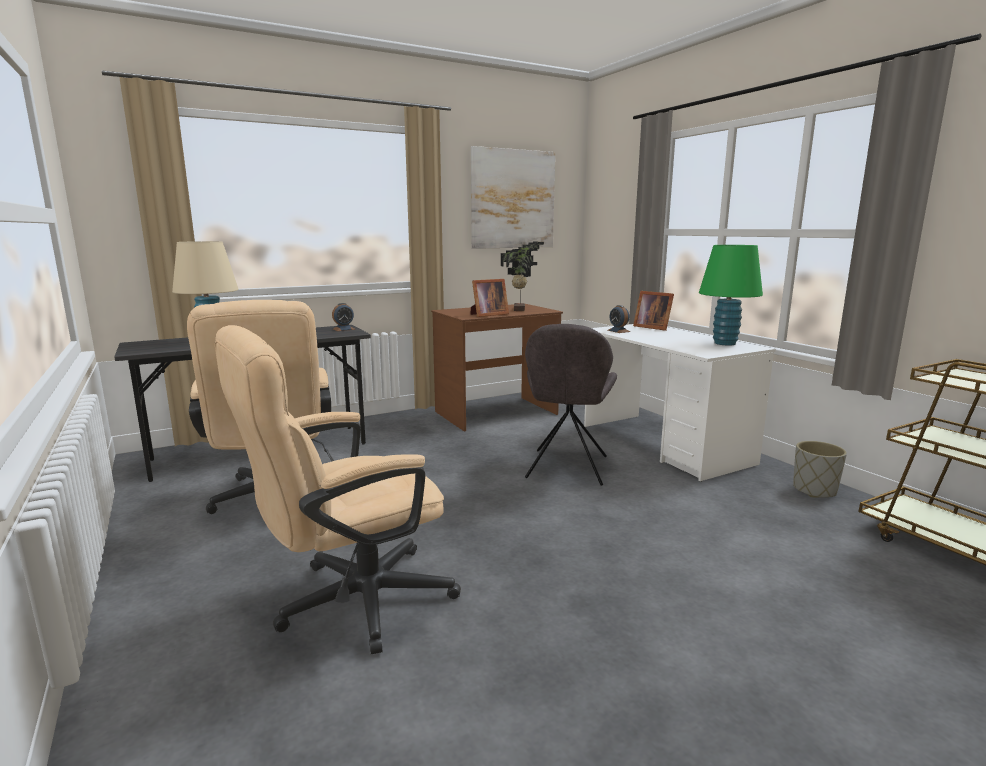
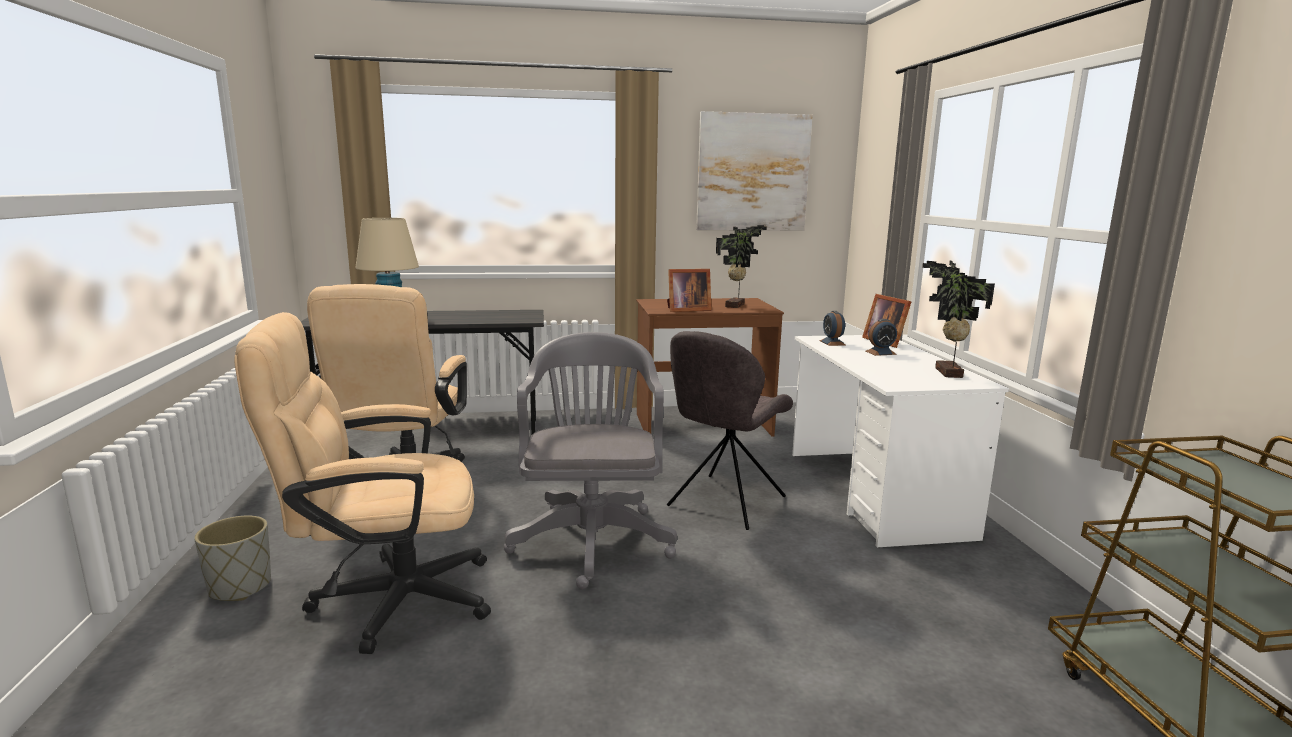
camera: 20 degrees right, 0 degrees up
alarm clock [332,303,355,331] -> alarm clock moved to [866,319,897,356]
green table lamp [699,245,763,346] -> potted plant [922,260,995,378]
grey planter [793,441,847,497] -> grey planter moved to [194,516,271,601]
none -> grey office chair [503,332,677,589]

